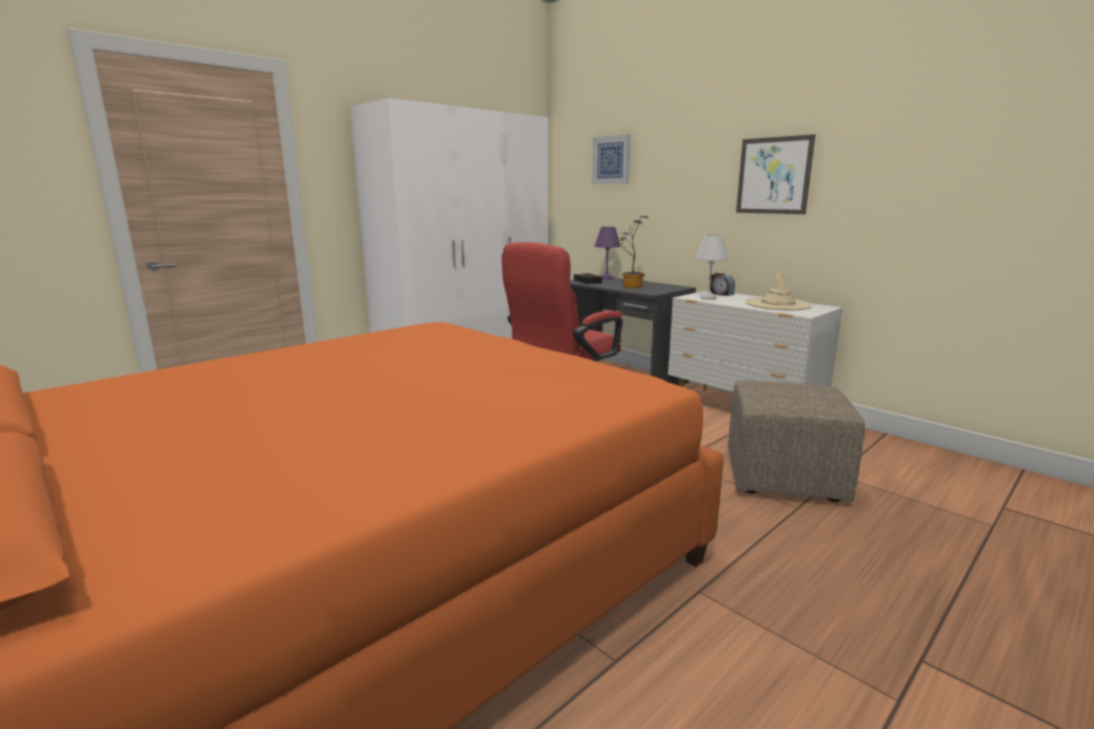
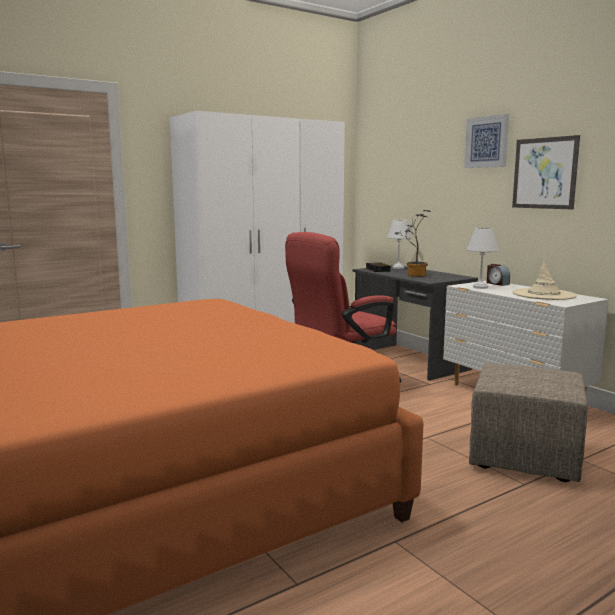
camera: 10 degrees right, 5 degrees down
picture [592,134,630,184] -> picture moved to [464,114,509,168]
purple table lamp [595,227,621,280] -> white table lamp [387,220,412,269]

